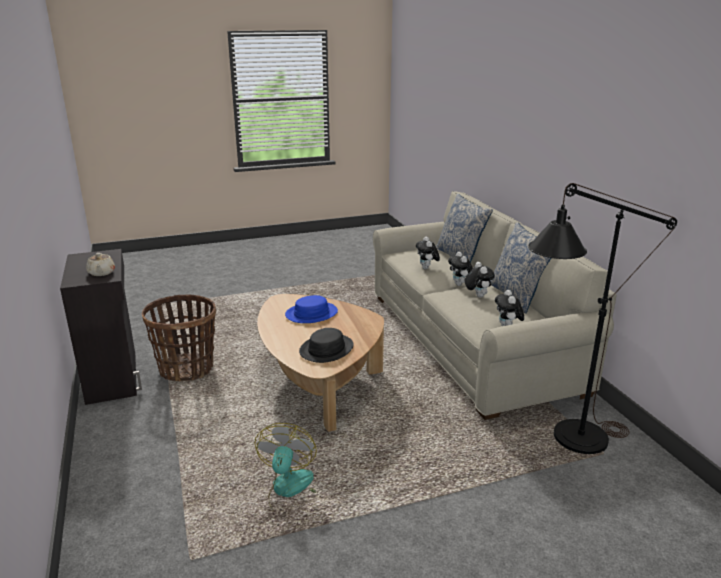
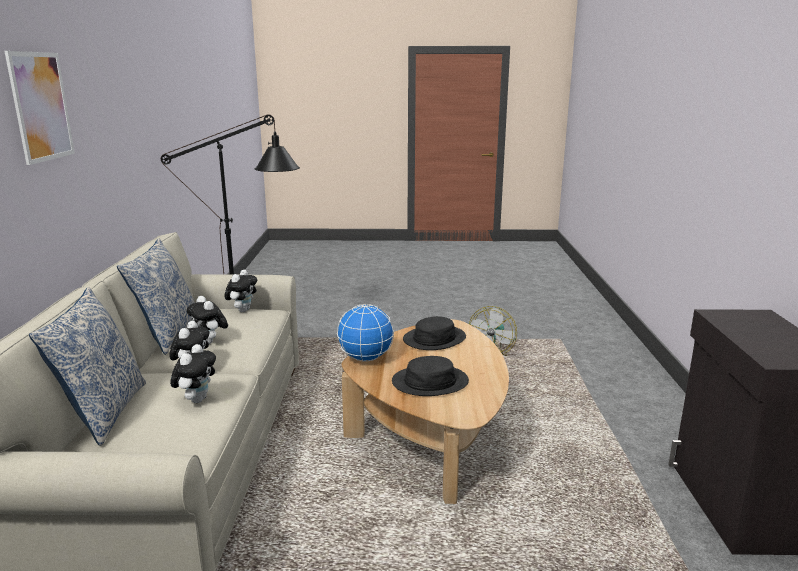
camera: 160 degrees left, 5 degrees down
beige teapot [86,253,115,276] -> none
basket [142,294,216,382] -> none
blue hat [285,295,338,323] -> black hat [392,356,469,396]
plush toy [465,262,495,298] -> plush toy turned 45 degrees counterclockwise [187,296,228,344]
none -> picture [5,51,75,165]
none -> globe [337,304,394,362]

